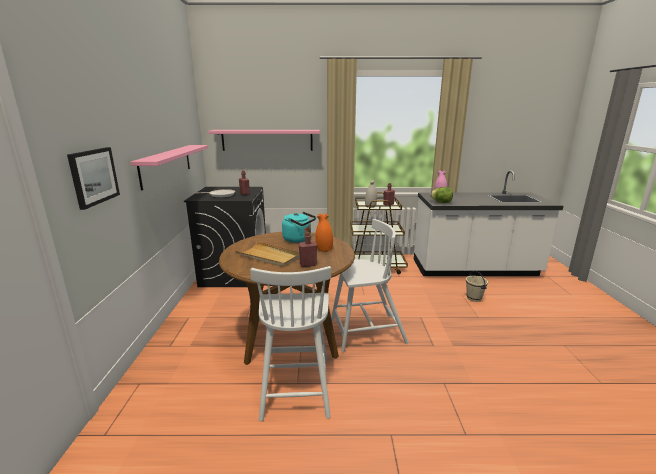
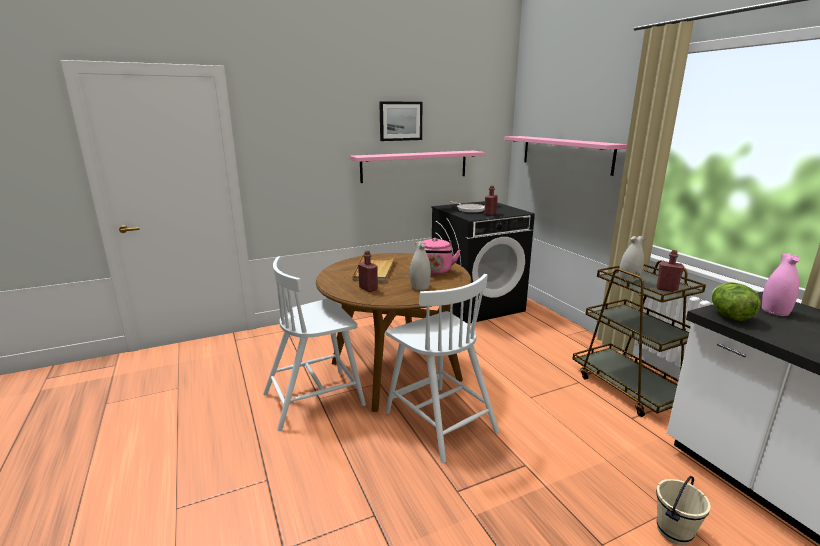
camera: 65 degrees right, 0 degrees up
picture [67,147,120,210] -> picture moved to [379,101,422,141]
turquoise kettle [282,212,316,243] -> pink kettle [419,238,461,275]
orange vase [315,213,333,252] -> white vase [410,241,431,291]

